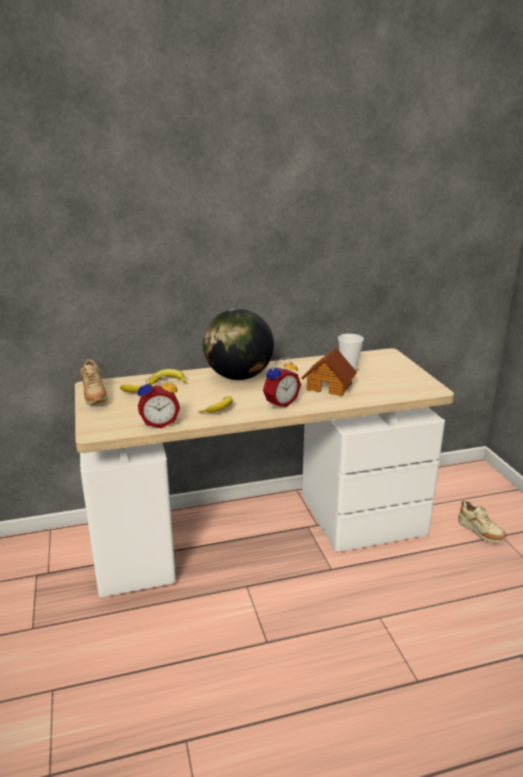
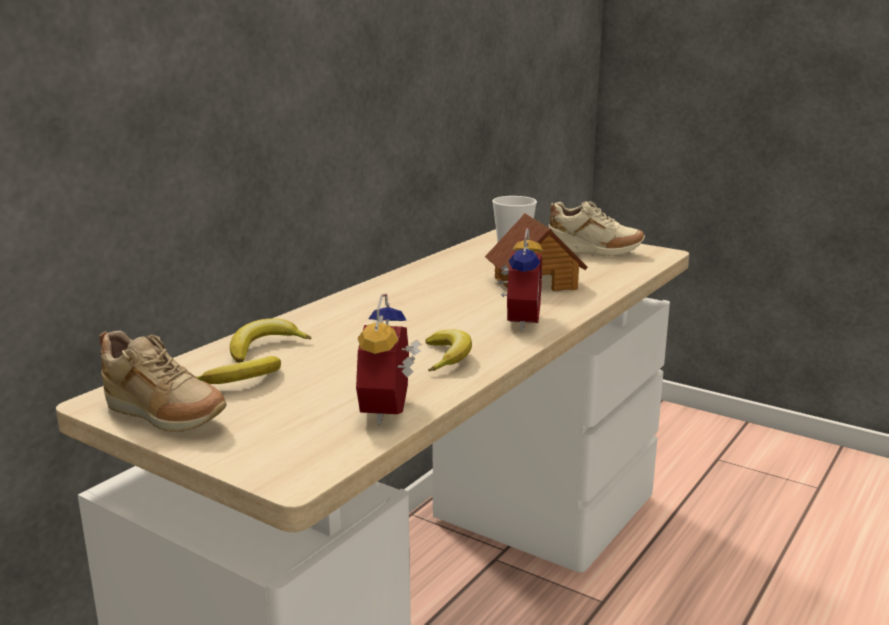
camera: 40 degrees left, 5 degrees down
alarm clock [138,375,180,428] -> alarm clock turned 150 degrees clockwise [356,294,421,425]
globe [203,309,274,380] -> none
beige shoe [458,500,507,543] -> beige shoe moved to [549,201,645,256]

